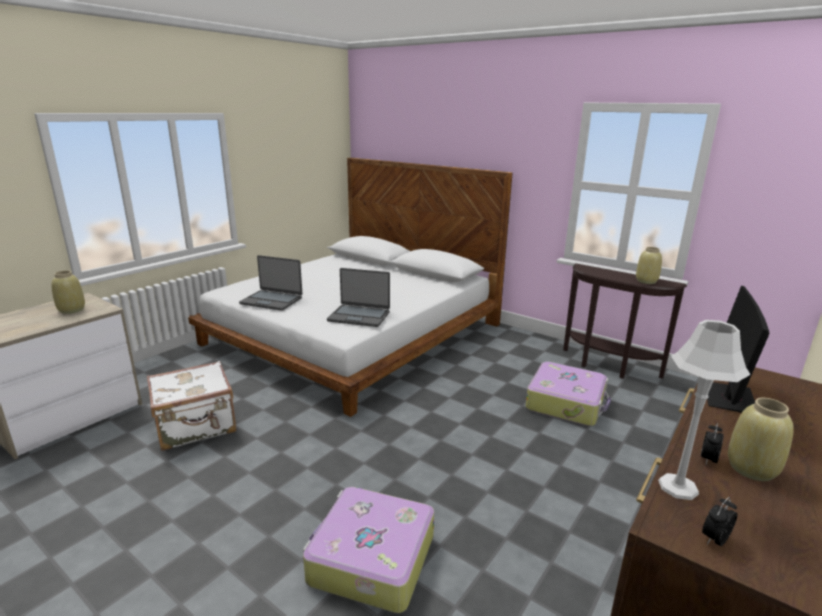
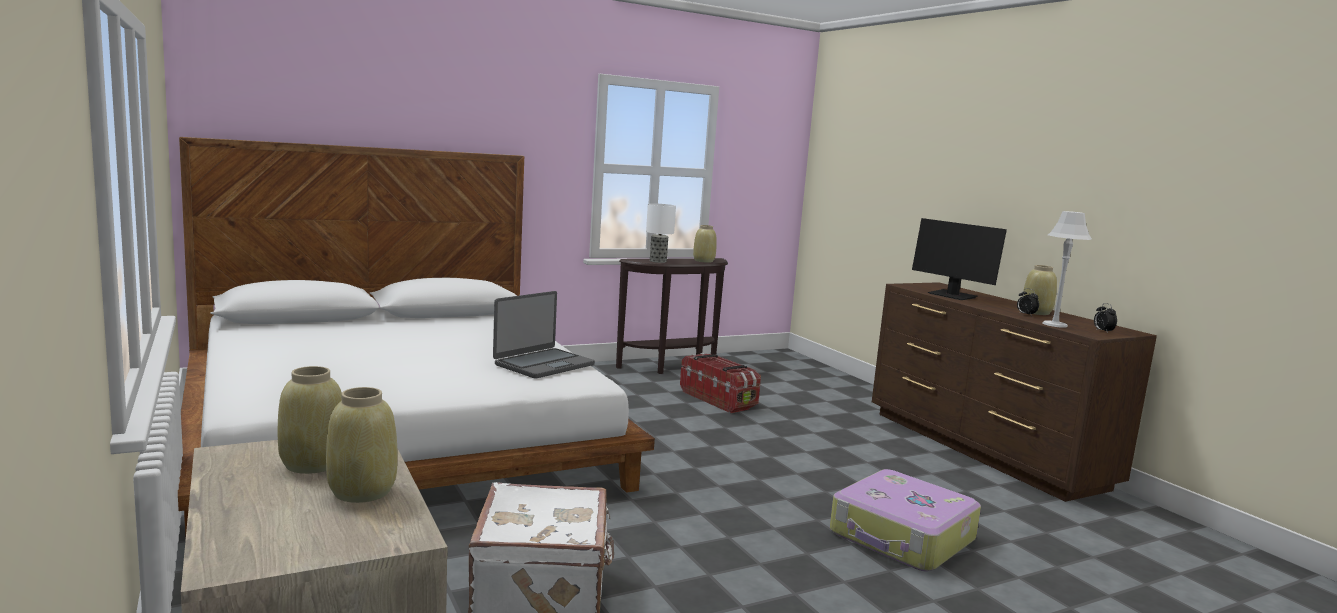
camera: 65 degrees left, 10 degrees down
laptop [239,255,303,311] -> none
suitcase [526,362,611,426] -> storage box [680,353,761,413]
none -> beige vase [326,387,398,503]
none -> table lamp [646,203,676,263]

